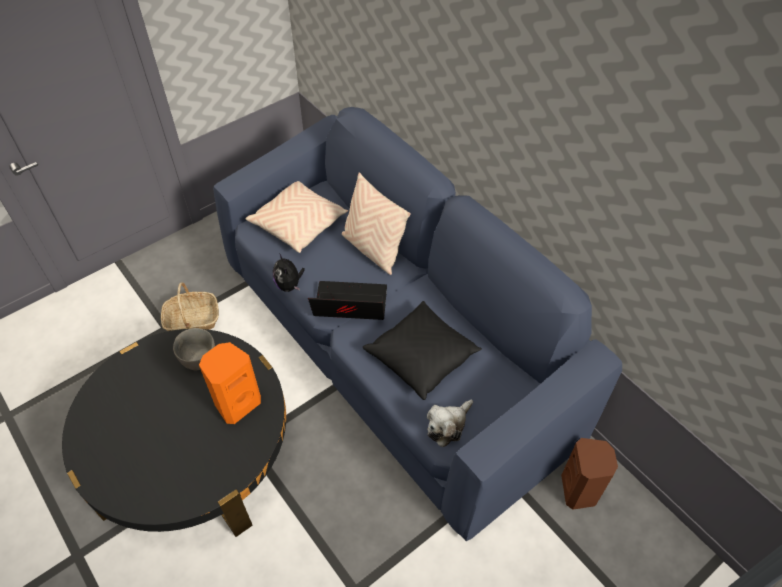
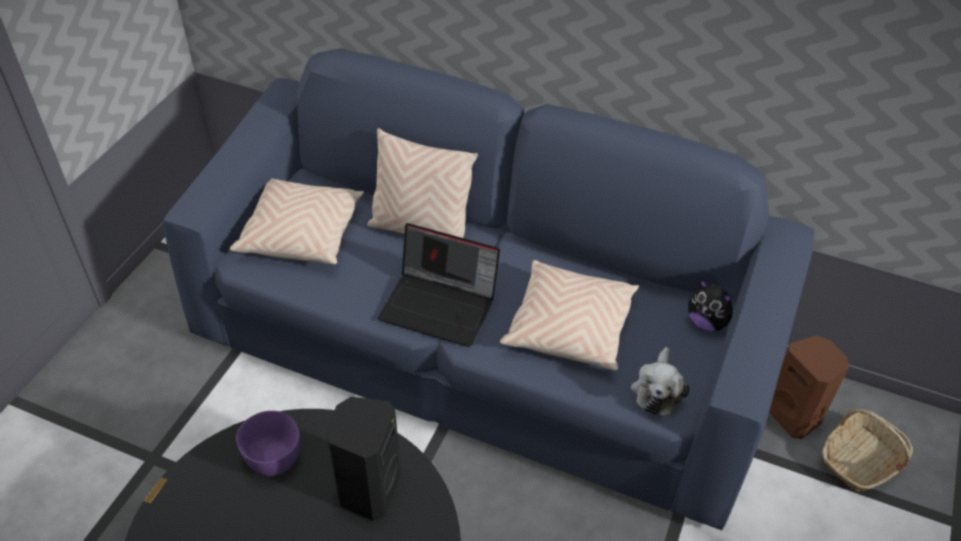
camera: 30 degrees left, 5 degrees down
basket [161,282,219,331] -> basket moved to [822,409,913,492]
grey bowl [173,328,215,370] -> purple bowl [236,411,300,476]
orange speaker [199,342,261,424] -> black speaker [326,397,401,521]
plush toy [273,253,305,292] -> plush toy moved to [688,279,733,332]
laptop [308,281,387,320] -> laptop turned 135 degrees counterclockwise [378,223,500,347]
black pillow [363,301,482,400] -> beige pillow [500,260,639,371]

